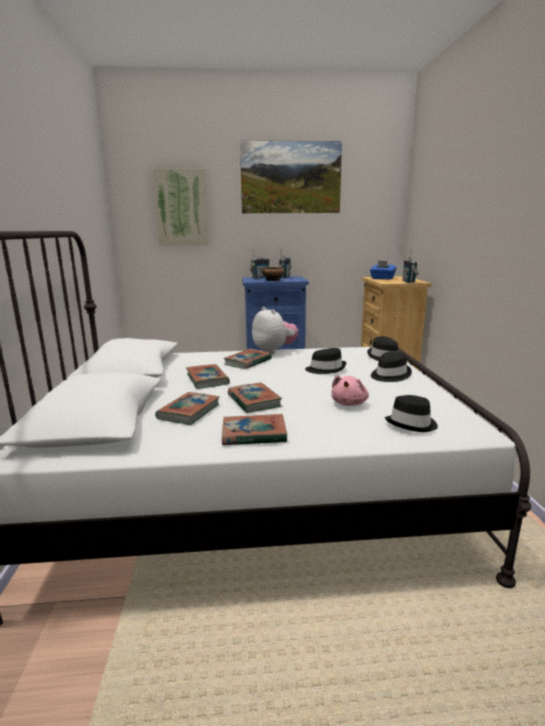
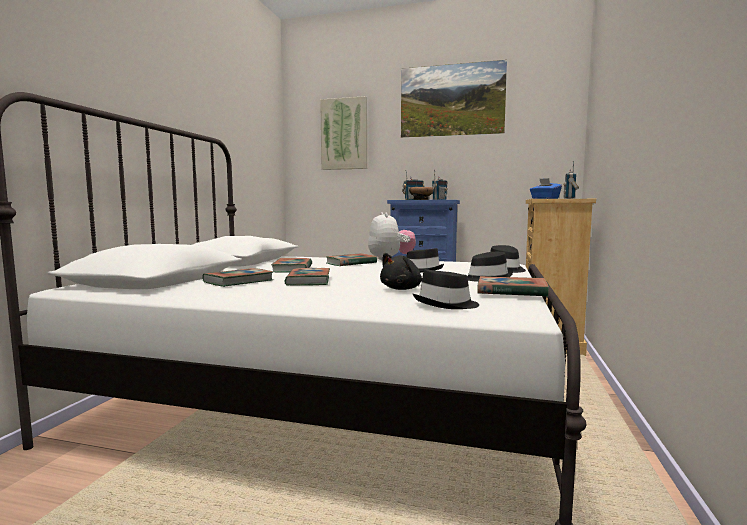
camera: 20 degrees right, 10 degrees down
book [222,414,287,445] -> book moved to [477,276,549,297]
pink plush toy [331,375,369,406] -> black plush toy [380,253,422,290]

